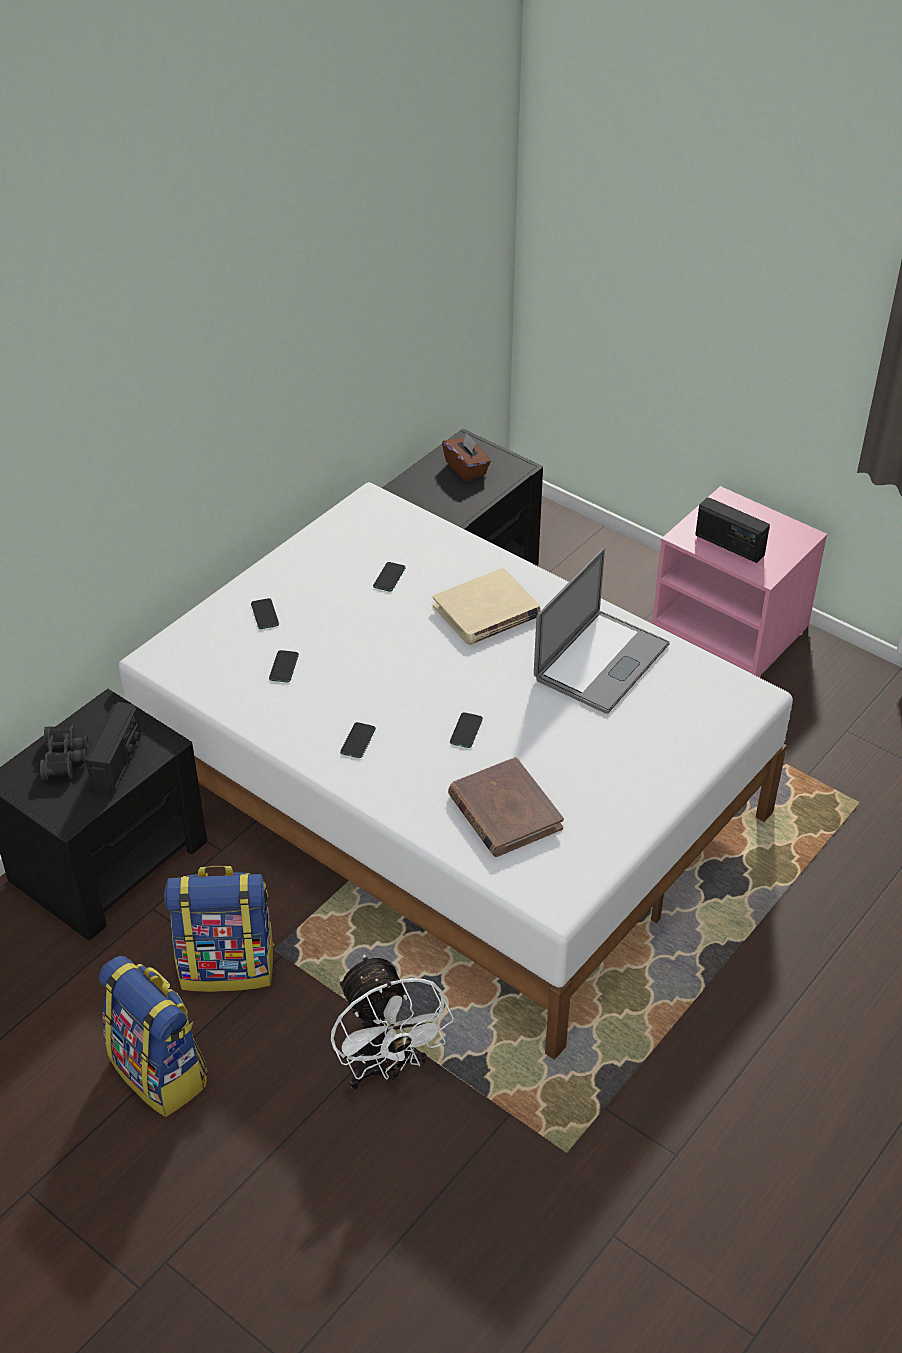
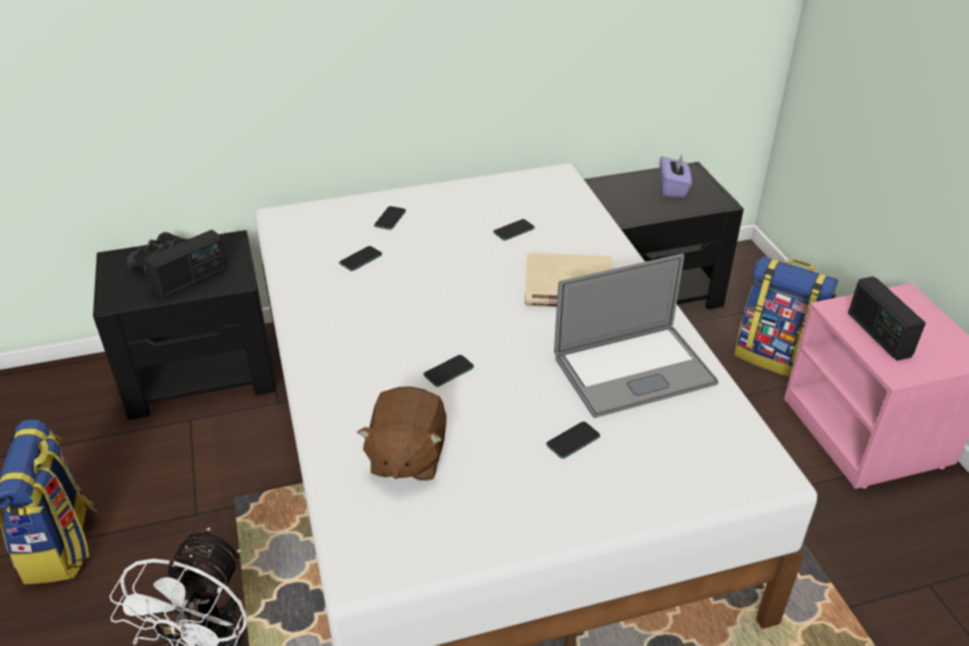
camera: 35 degrees right, 5 degrees down
backpack [164,866,275,992] -> backpack moved to [735,256,838,377]
phone [340,722,376,758] -> phone moved to [546,421,600,459]
brown tissue box [442,432,491,482] -> purple tissue box [660,155,692,197]
brown book [448,757,564,857] -> brown plush toy [357,386,447,481]

